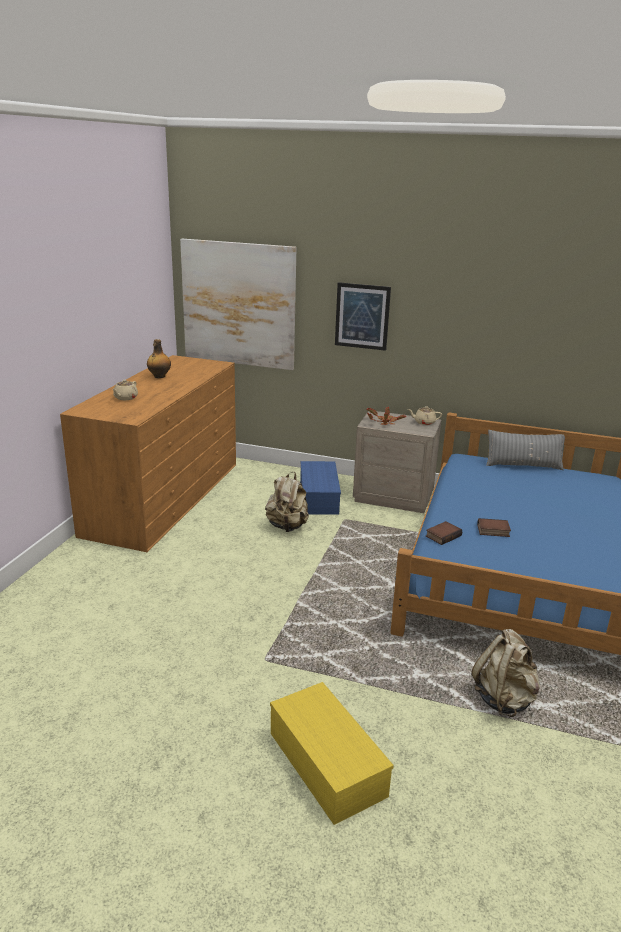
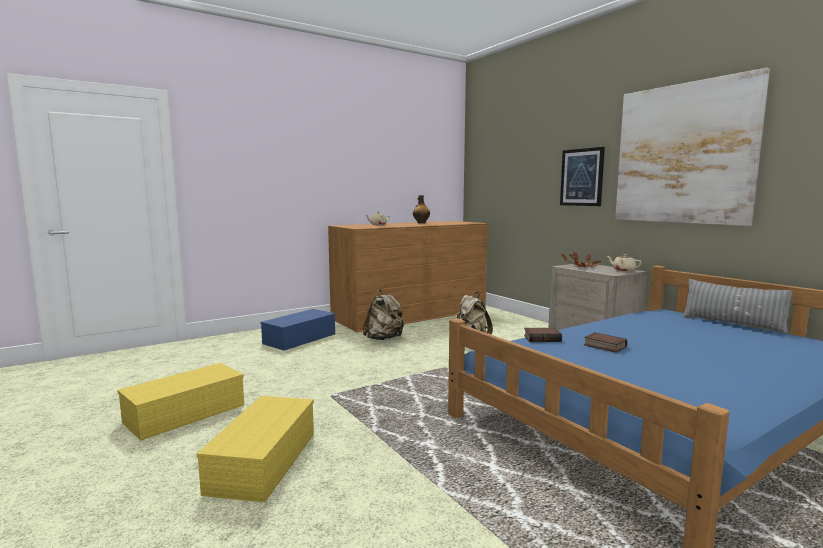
camera: 40 degrees right, 15 degrees down
picture [180,239,297,370] -> picture moved to [615,68,770,226]
blue storage box [300,461,341,515] -> blue storage box moved to [260,309,335,350]
beige backpack [472,629,540,717] -> beige backpack moved to [362,289,405,340]
none -> yellow storage box [117,363,244,441]

